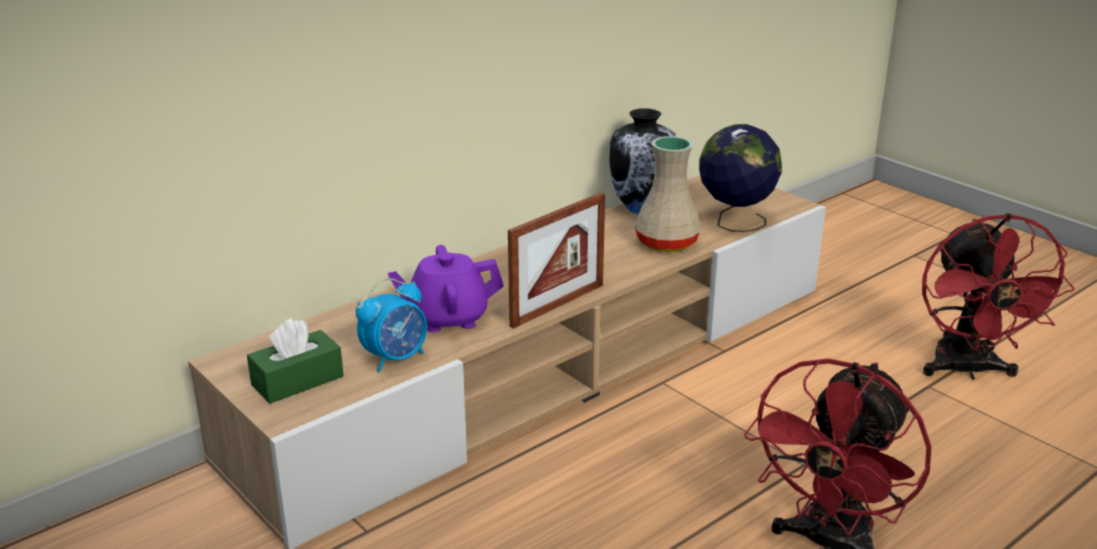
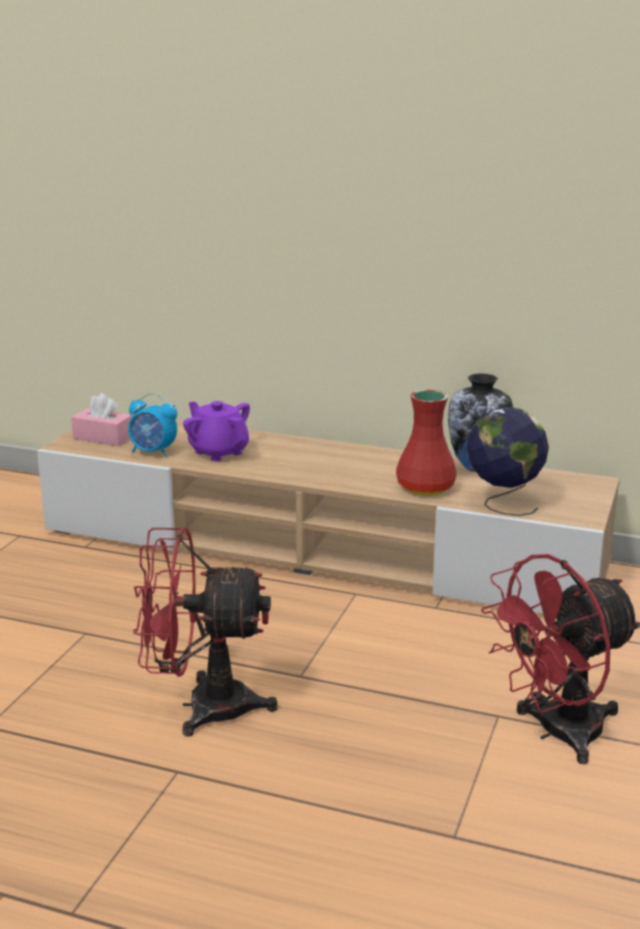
camera: 60 degrees right, 5 degrees down
green tissue box [247,318,344,404] -> pink tissue box [71,393,132,446]
picture frame [508,192,605,329] -> none
beige vase [635,136,701,252] -> red vase [396,390,457,495]

